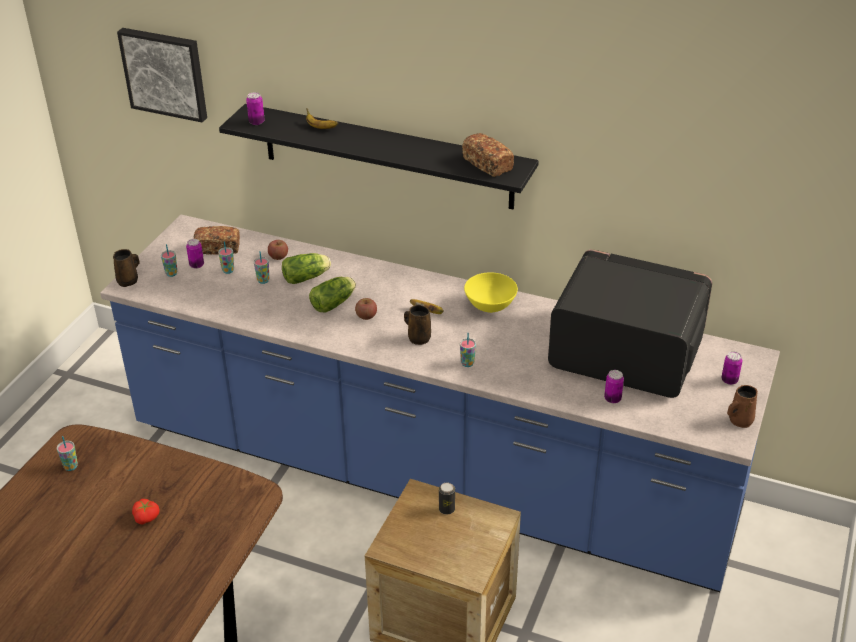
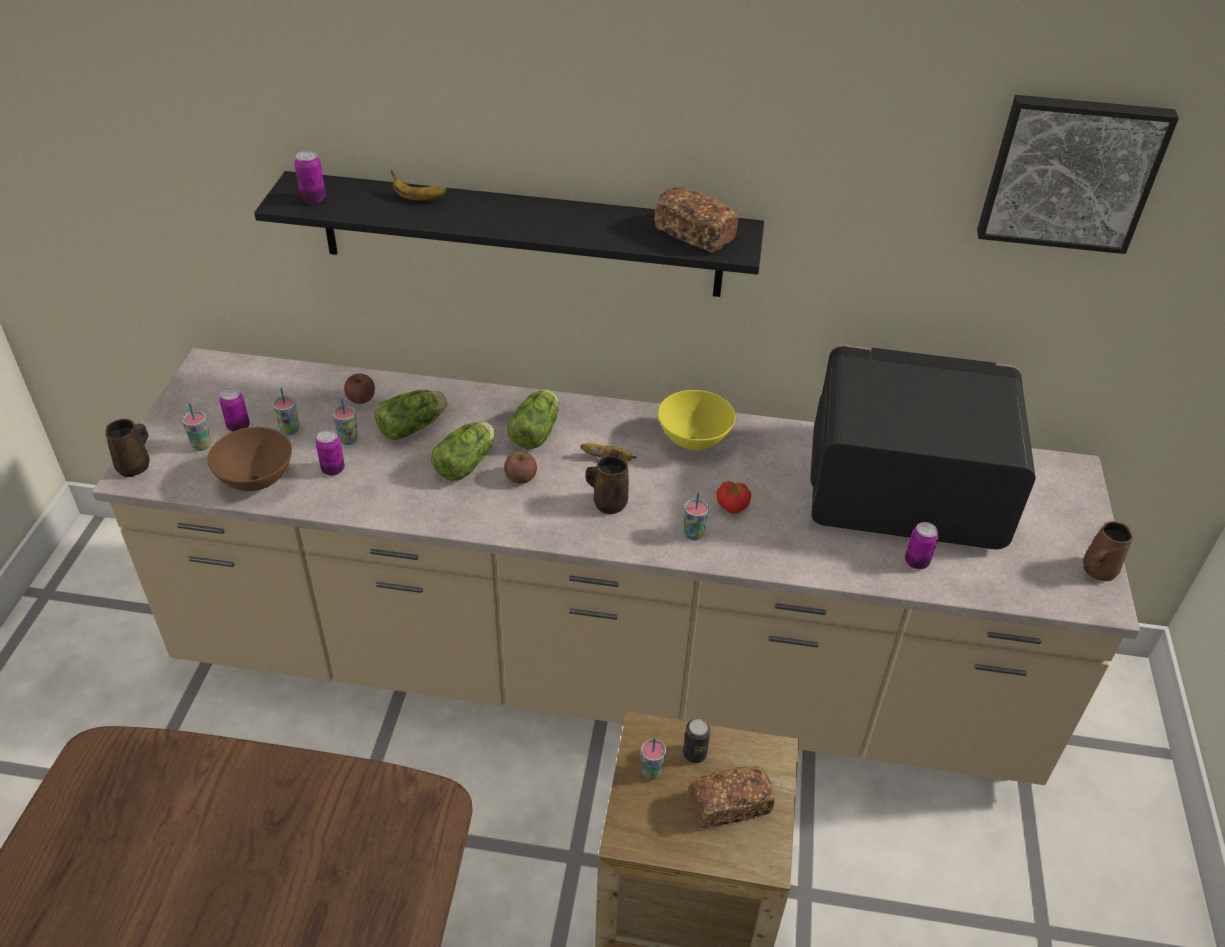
camera: 15 degrees left, 5 degrees up
cup [57,436,78,471] -> cup moved to [641,737,666,780]
blue counter [100,214,780,592] -> beige counter [92,348,1140,785]
picture [117,28,207,122] -> picture moved to [977,95,1179,254]
tomato [132,499,160,524] -> tomato moved to [717,481,751,514]
bread [194,226,240,255] -> bread moved to [689,766,775,829]
can [721,351,743,385] -> can moved to [316,430,345,476]
none -> brown bowl [207,427,292,491]
none -> lettuce [507,389,559,449]

